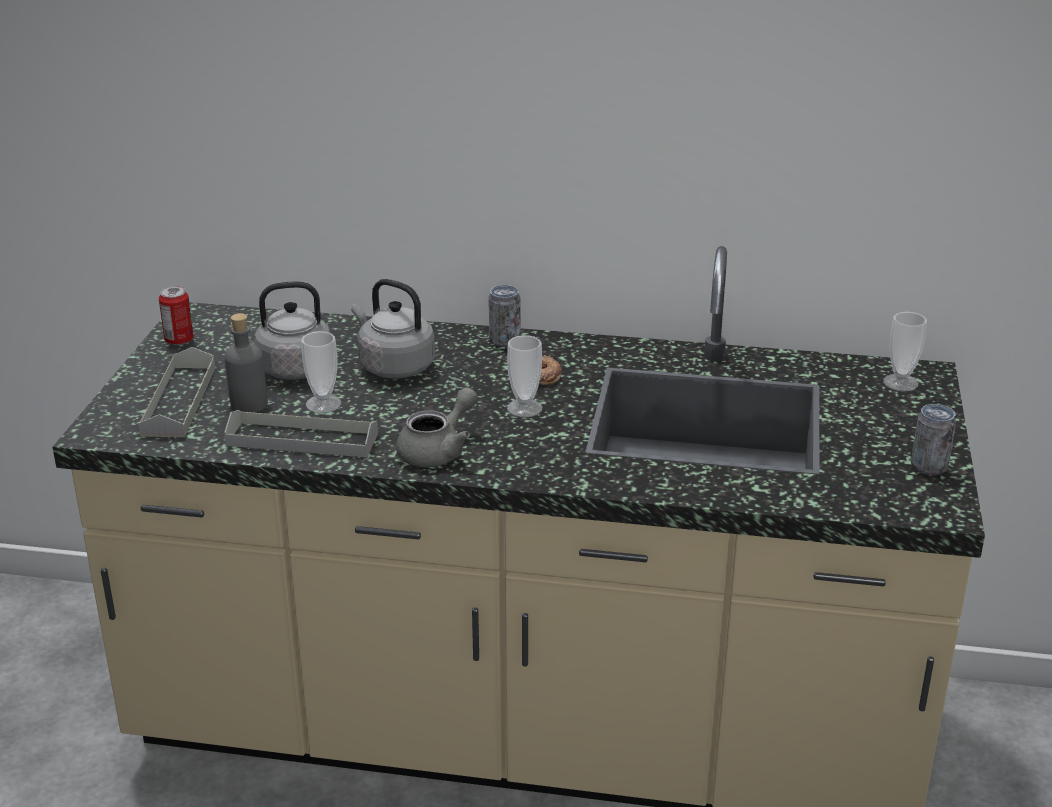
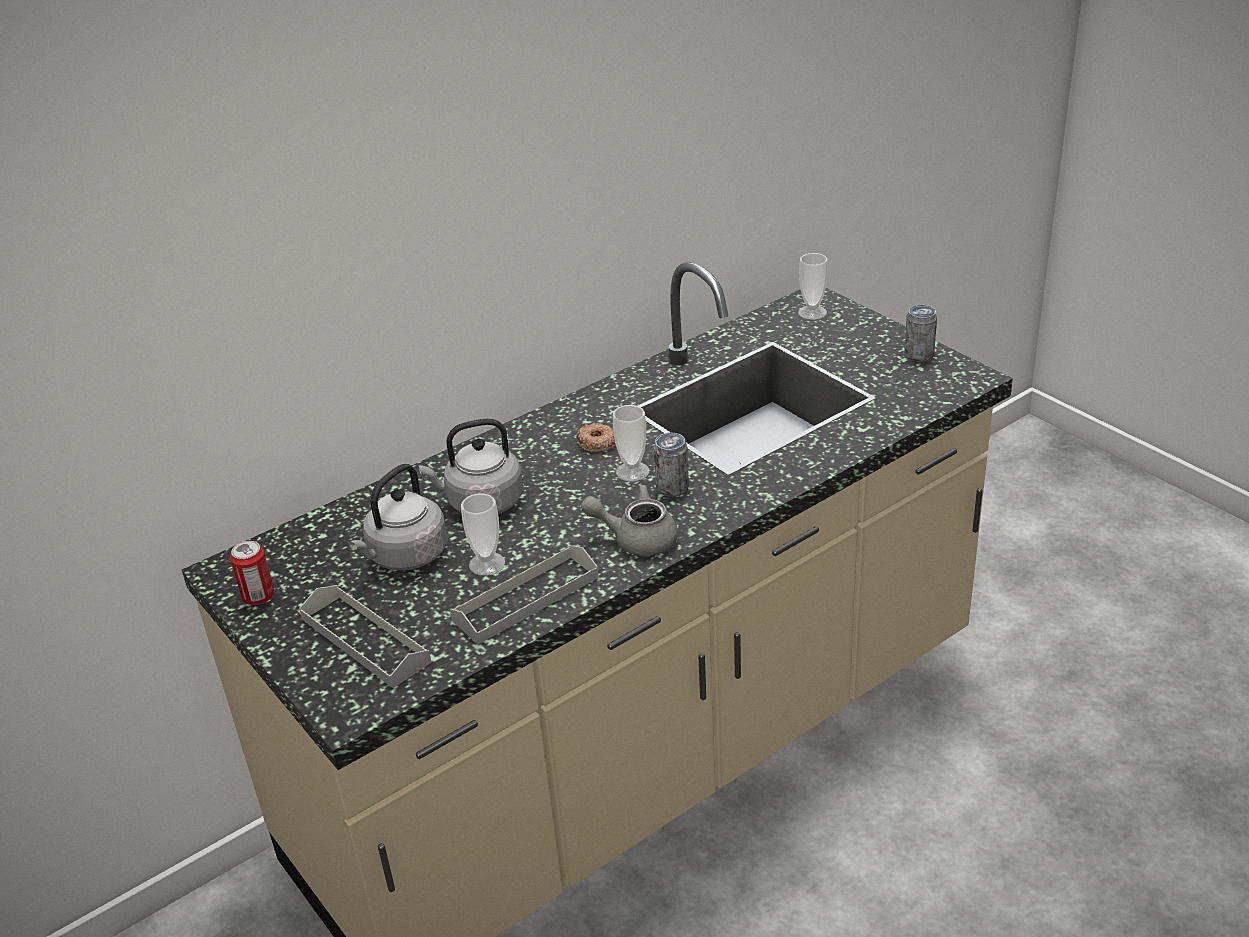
camera: 45 degrees left, 5 degrees up
grey bottle [224,313,268,413] -> none
grey teapot [396,387,477,467] -> grey teapot turned 75 degrees counterclockwise [581,485,678,556]
can [488,285,521,347] -> can moved to [654,433,689,497]

